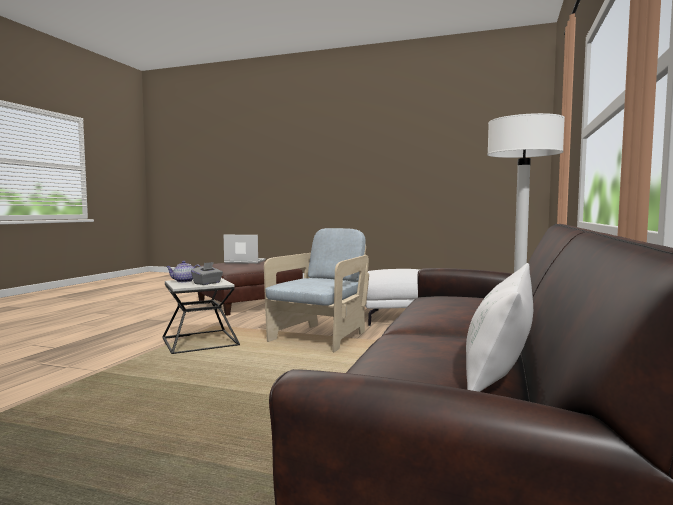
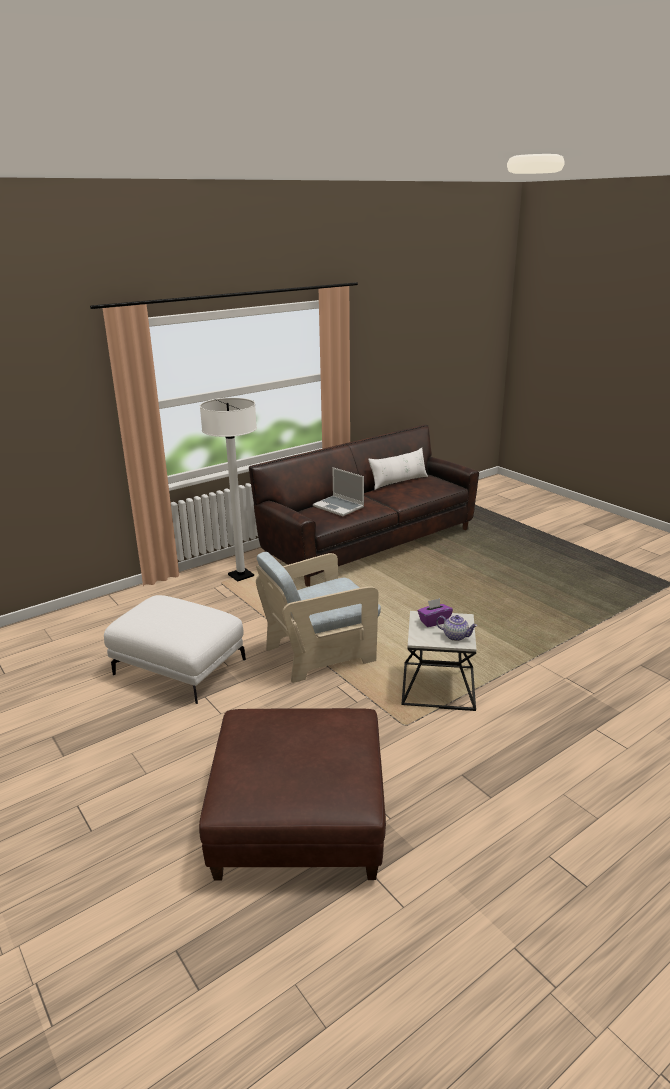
camera: 145 degrees left, 20 degrees up
grey tissue box [191,262,223,285] -> purple tissue box [418,598,453,627]
laptop [224,235,266,264] -> laptop moved to [313,467,364,516]

